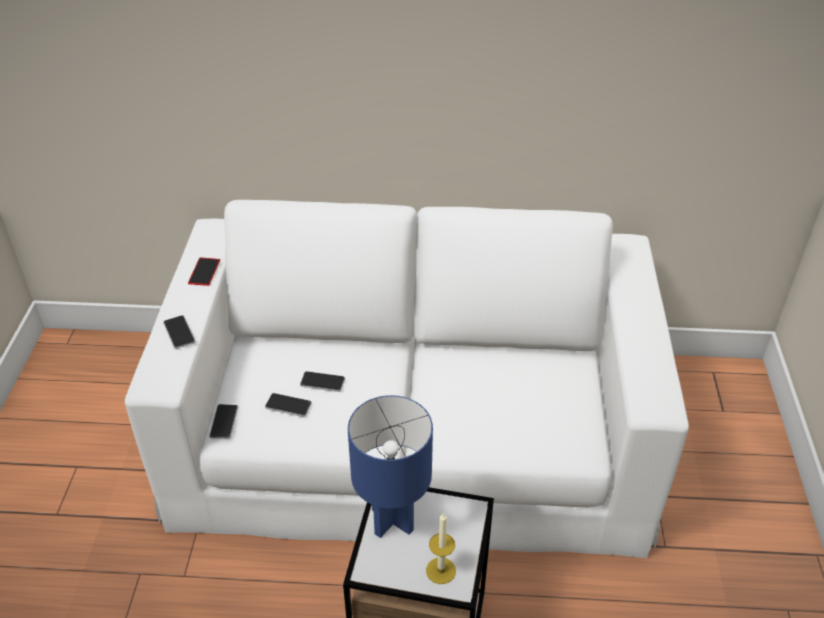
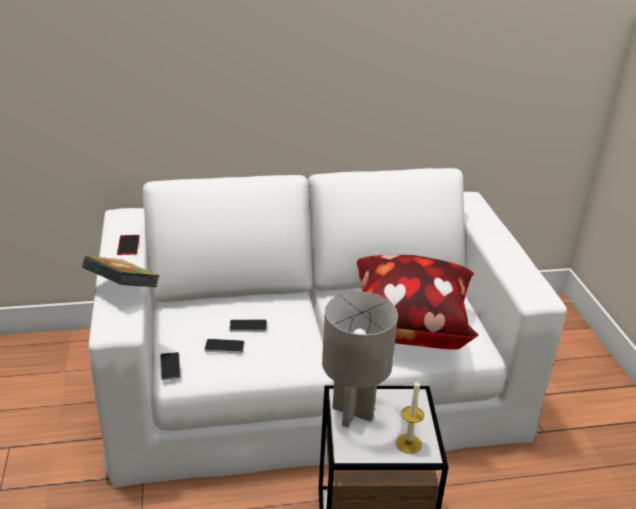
camera: 15 degrees left, 10 degrees down
phone [163,315,195,349] -> book [82,256,160,287]
blue table lamp [348,395,433,538] -> grey table lamp [322,291,398,428]
none -> pillow [357,255,478,349]

